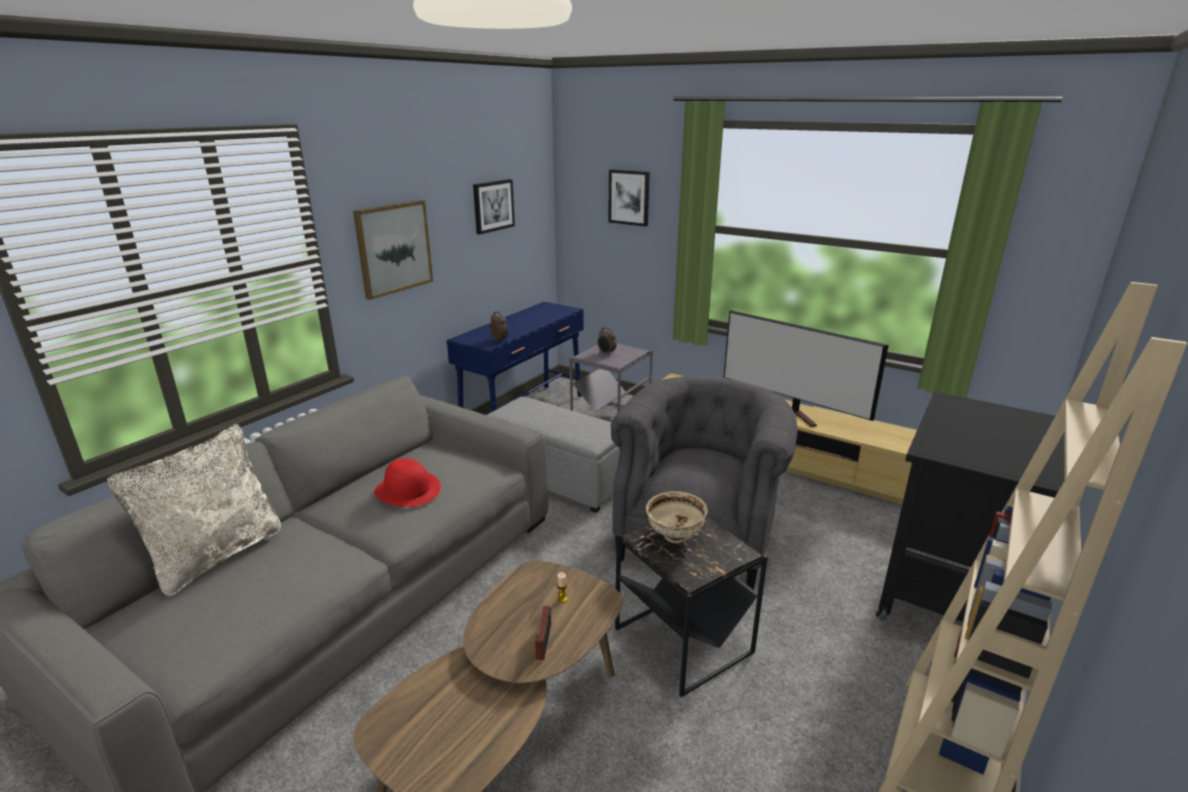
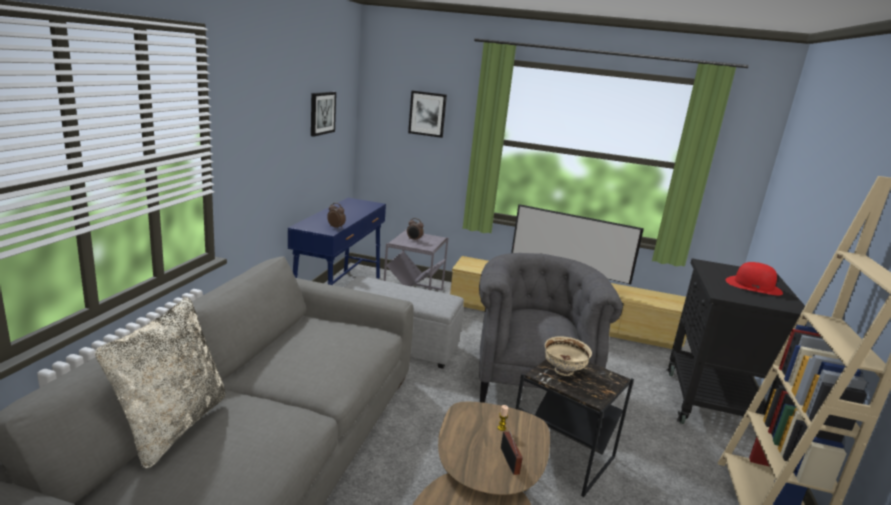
camera: 20 degrees left, 5 degrees down
picture [353,200,433,300] -> none
red hat [374,458,441,507] -> red hat moved to [726,262,783,295]

